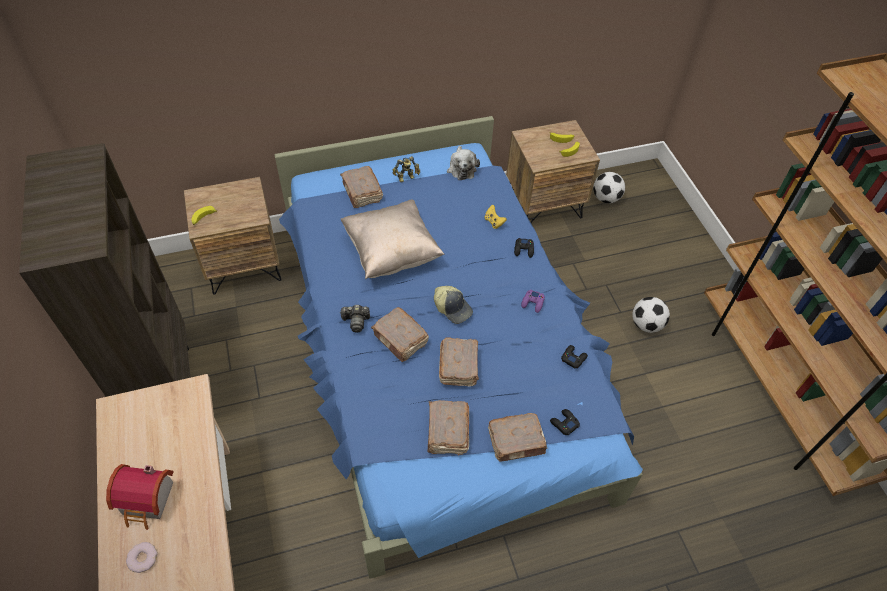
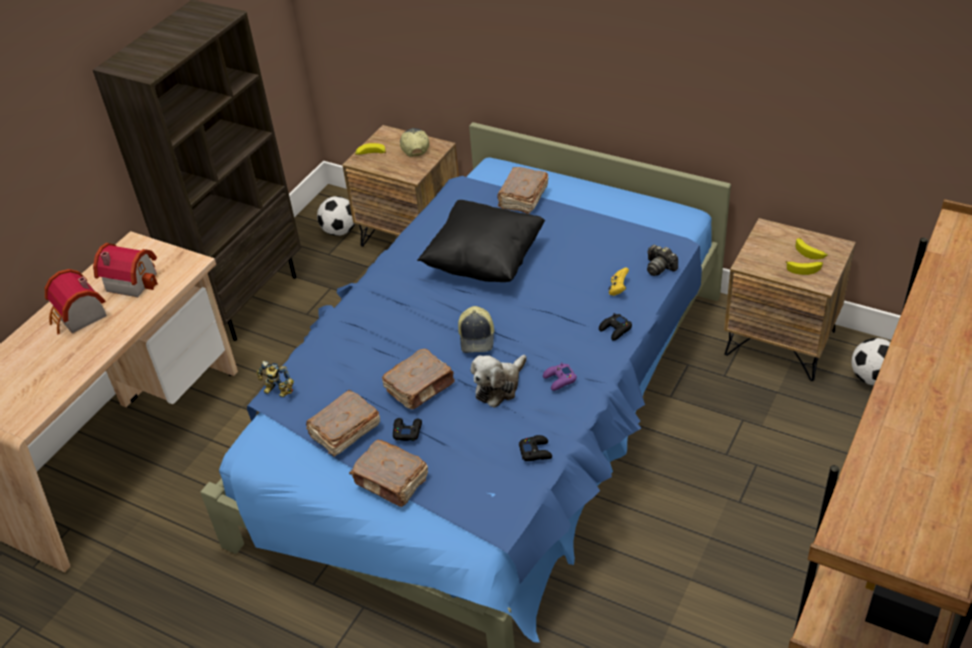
camera: 50 degrees right, 10 degrees down
donut [126,542,158,573] -> none
camera [340,305,370,332] -> camera moved to [647,245,678,276]
beige pillow [341,199,445,279] -> black pillow [417,200,545,282]
brown book [371,307,429,362] -> none
toy robot [393,156,420,183] -> toy robot moved to [257,361,294,397]
plush toy [447,146,480,180] -> plush toy moved to [471,355,527,408]
black game controller [550,409,580,435] -> black game controller moved to [393,418,422,441]
football [632,297,670,333] -> football moved to [317,196,355,236]
none -> toy house [93,243,158,297]
none -> cap [400,128,429,157]

